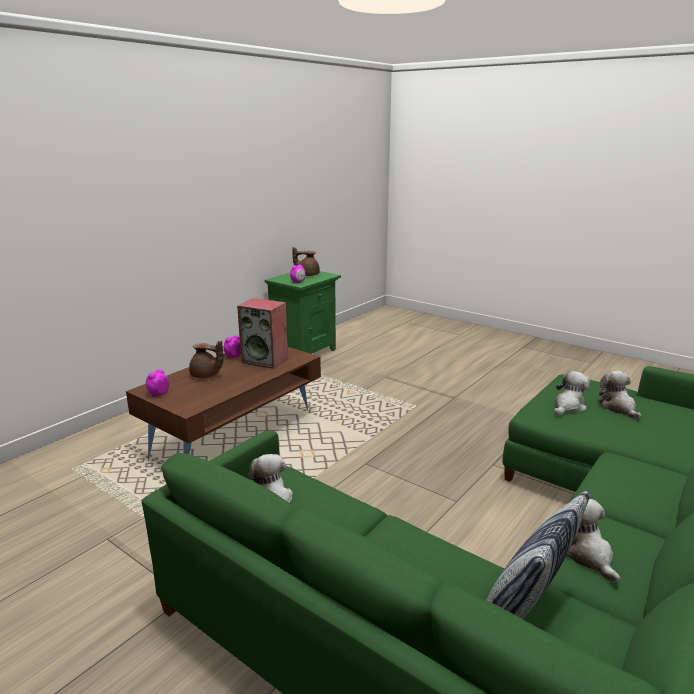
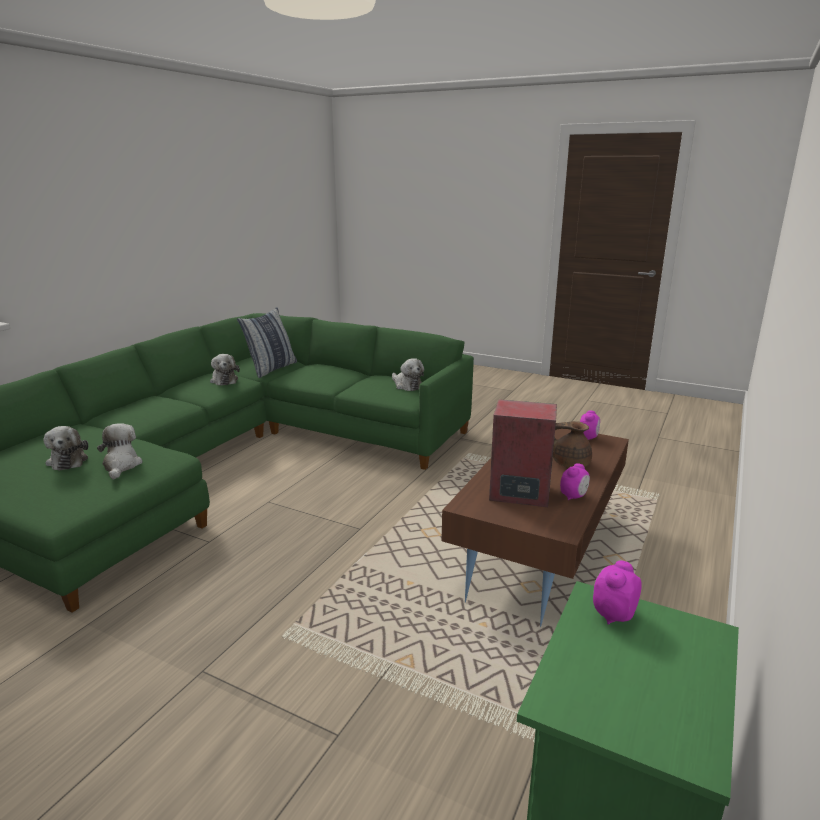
camera: 170 degrees right, 0 degrees up
brown teapot [292,247,320,276] -> none
plush toy [554,371,590,416] -> plush toy turned 135 degrees clockwise [97,423,143,479]

